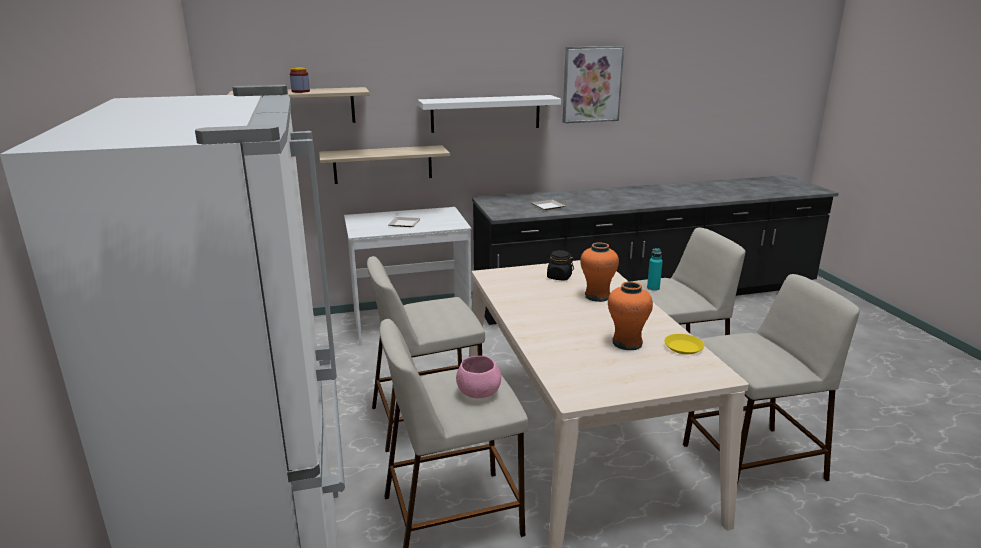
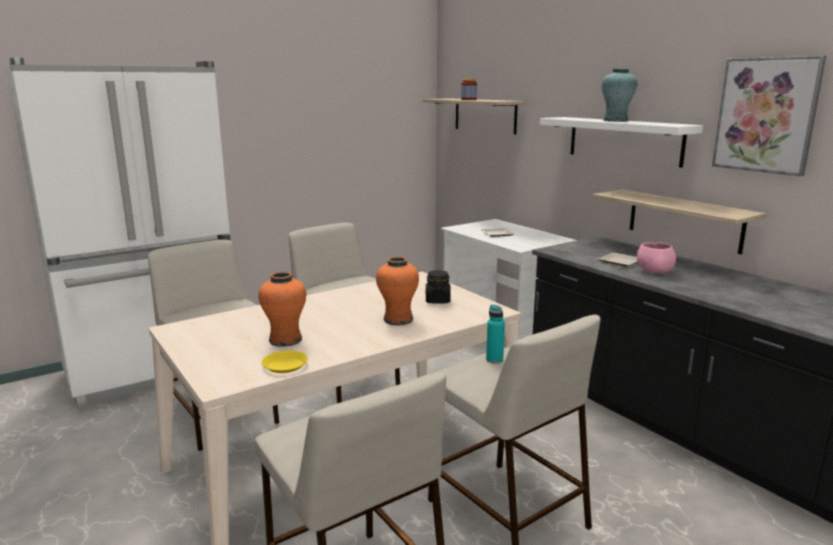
camera: 70 degrees right, 5 degrees down
shelf [319,145,450,184] -> shelf moved to [593,190,766,254]
pink bowl [456,356,501,398] -> pink bowl moved to [637,242,676,274]
none -> turquoise vase [602,68,637,122]

